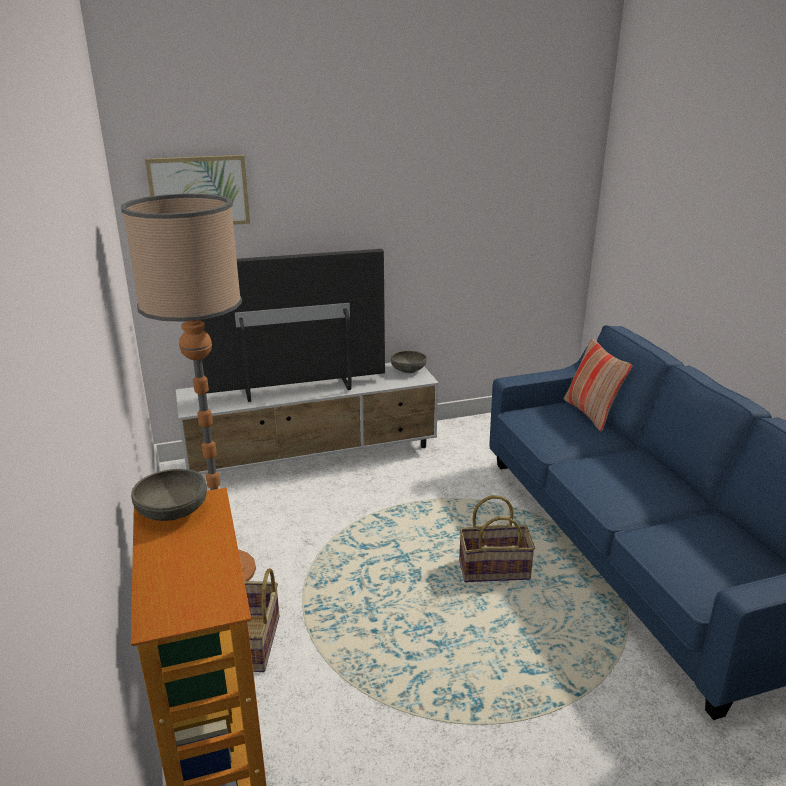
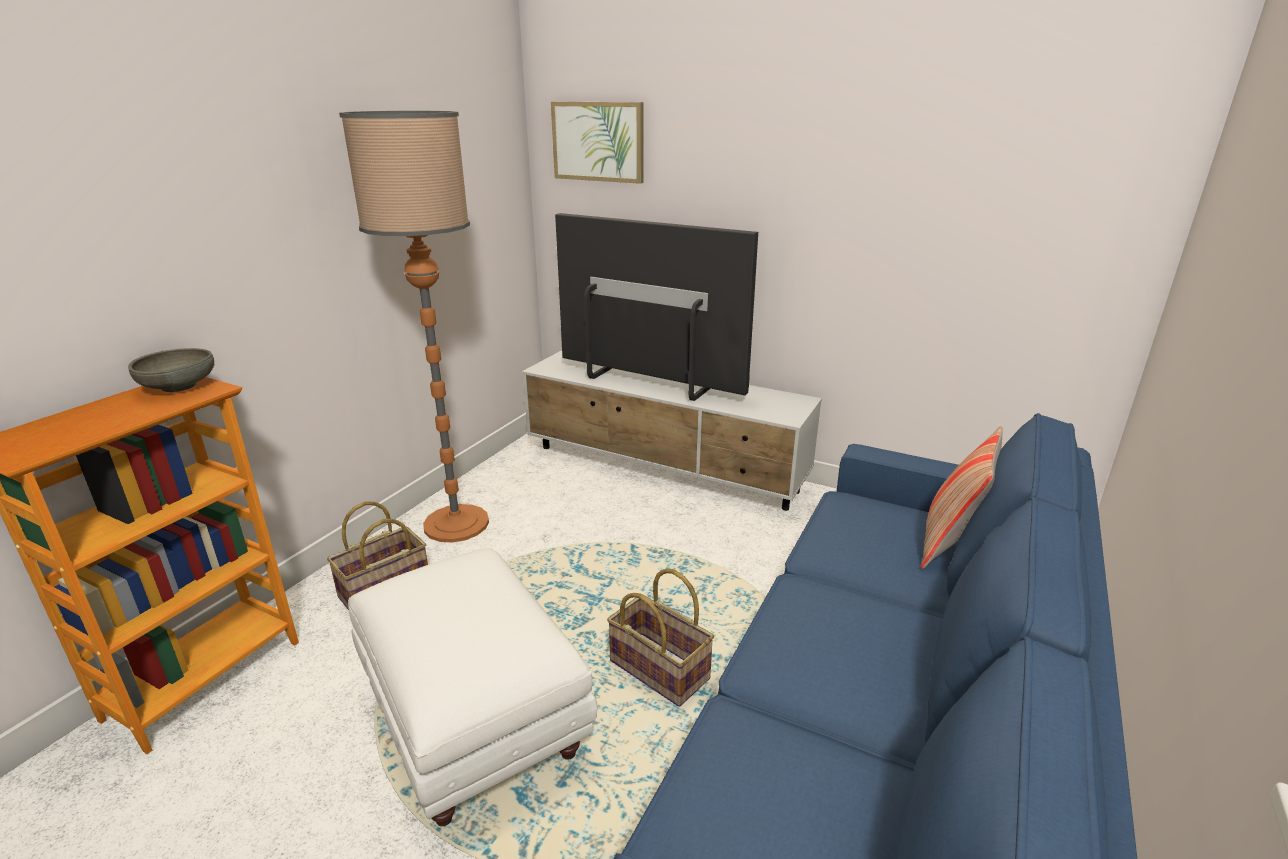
camera: 45 degrees right, 0 degrees up
grey bowl [391,351,427,373] -> none
none -> white ottoman [348,548,598,826]

